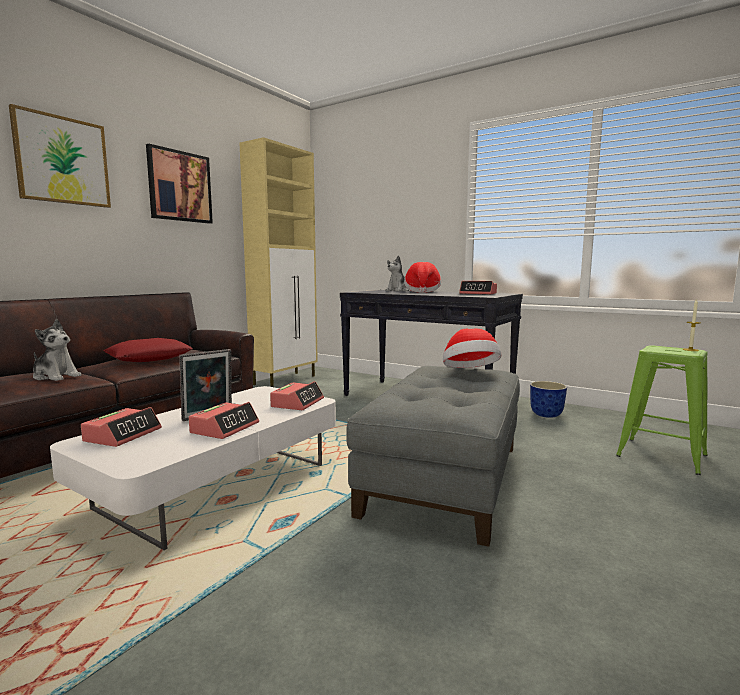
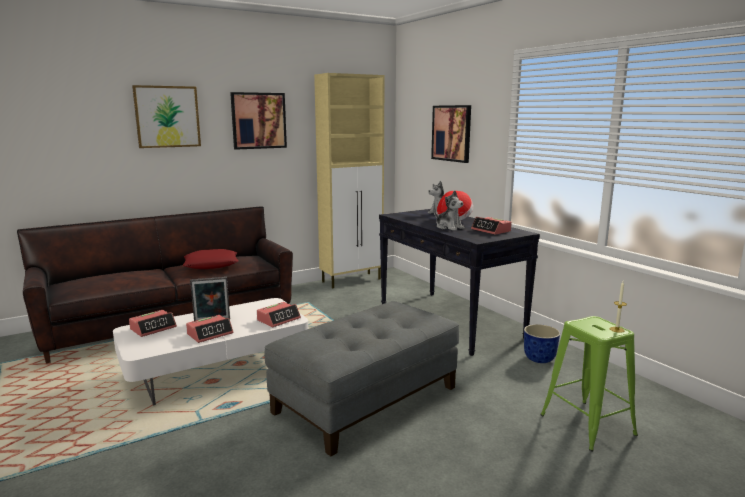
camera: 25 degrees right, 5 degrees up
plush toy [33,319,81,381] -> plush toy moved to [435,191,465,231]
hat [443,328,502,368] -> none
none -> picture [431,105,471,163]

